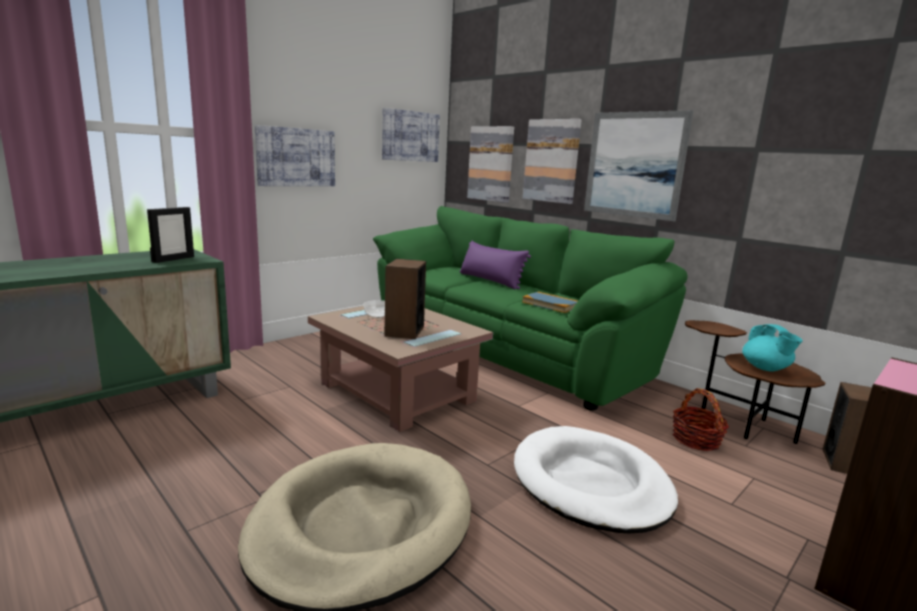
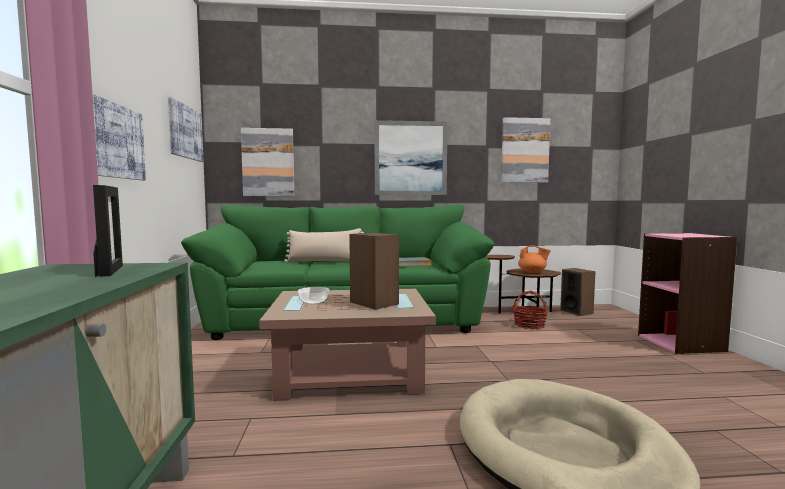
camera: 50 degrees left, 10 degrees down
purple pillow [460,241,531,290] -> beige pillow [284,228,364,263]
white dog bed [514,426,678,534] -> none
picture [523,119,582,204] -> picture moved to [501,117,550,183]
turquoise teapot [742,324,803,372] -> orange teapot [518,245,551,273]

